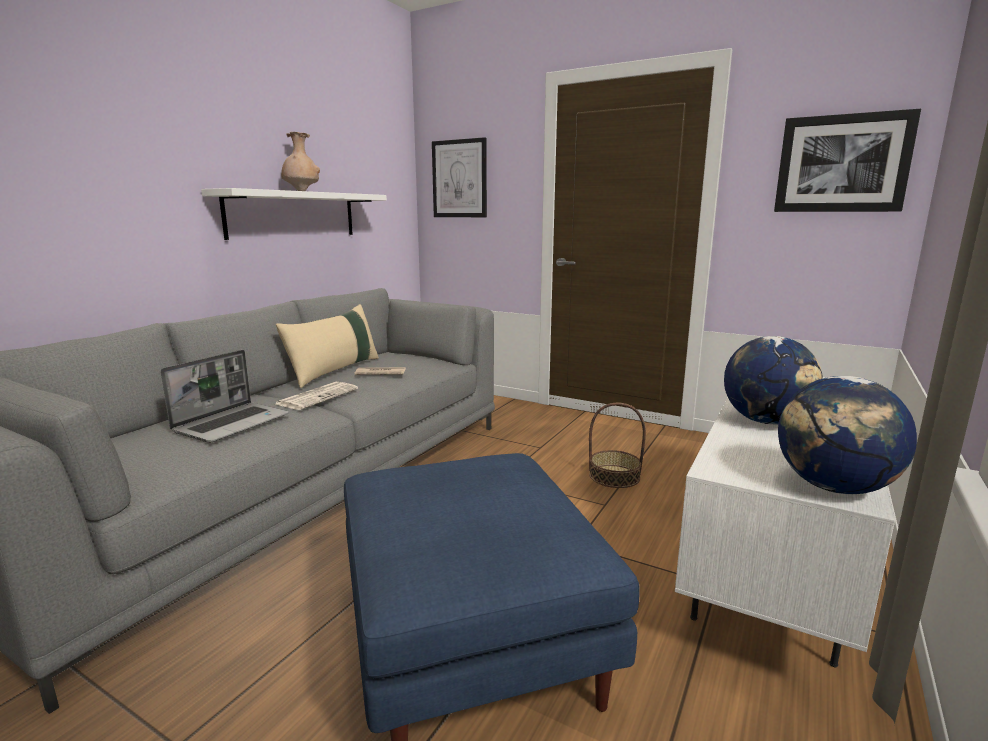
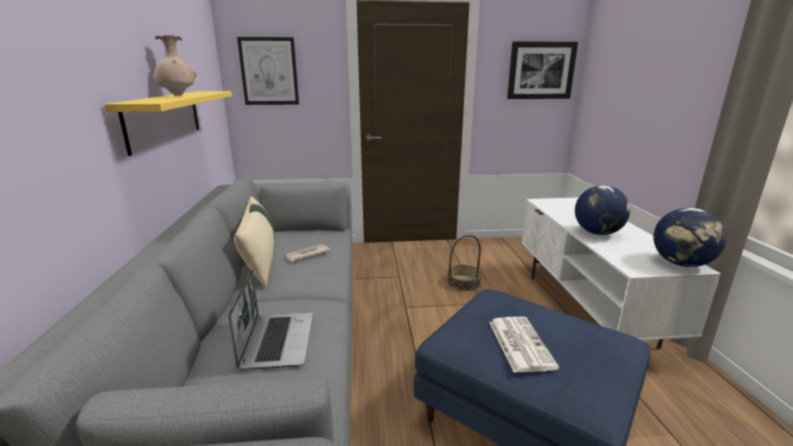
camera: 35 degrees left, 5 degrees up
white shelf [201,188,387,240] -> yellow shelf [105,91,232,156]
newspaper [276,382,358,410] -> newspaper moved to [489,317,559,373]

